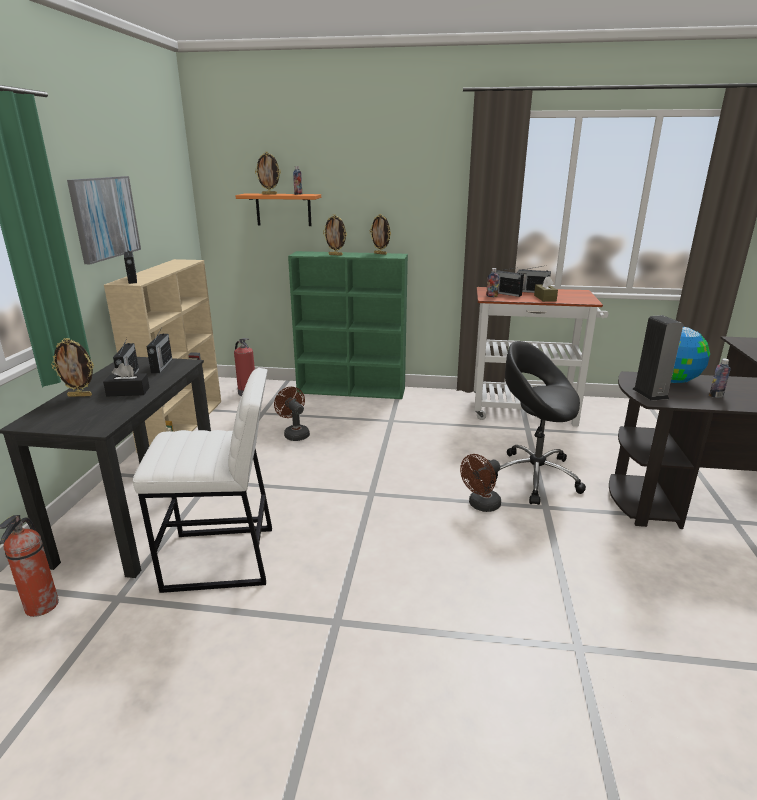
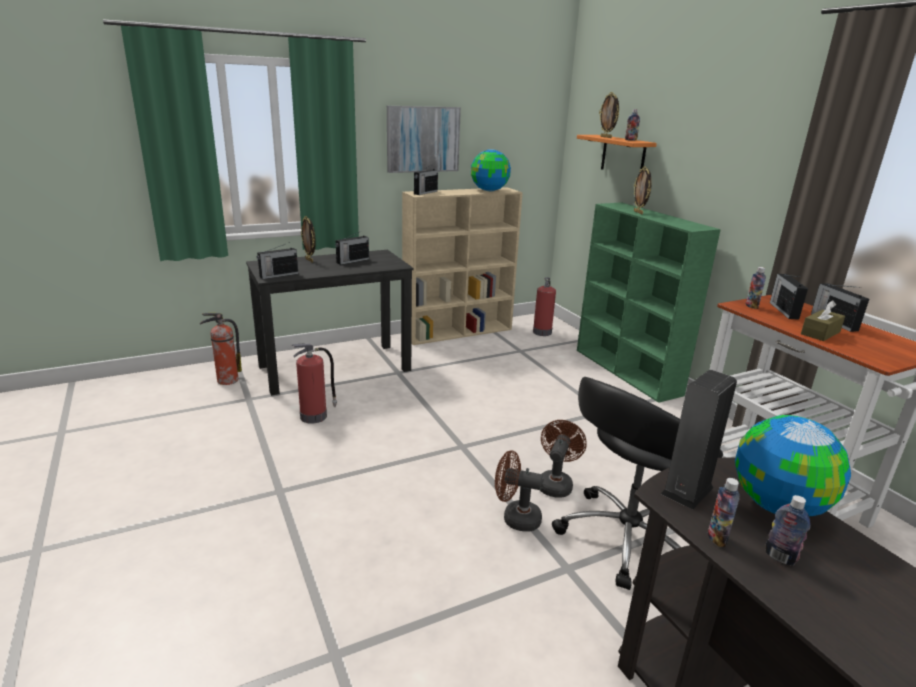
camera: 55 degrees right, 0 degrees up
black tissue box [103,363,150,396] -> none
white chair [133,368,272,593] -> fire extinguisher [292,343,337,424]
radio [146,330,172,373] -> radio moved to [257,242,298,279]
brown fan [274,387,310,441] -> brown fan moved to [540,420,587,498]
picture frame [370,214,391,255] -> none
black office chair [491,341,586,505] -> black office chair turned 120 degrees counterclockwise [552,377,723,590]
none -> globe [471,149,511,191]
none -> bottle [708,478,740,547]

